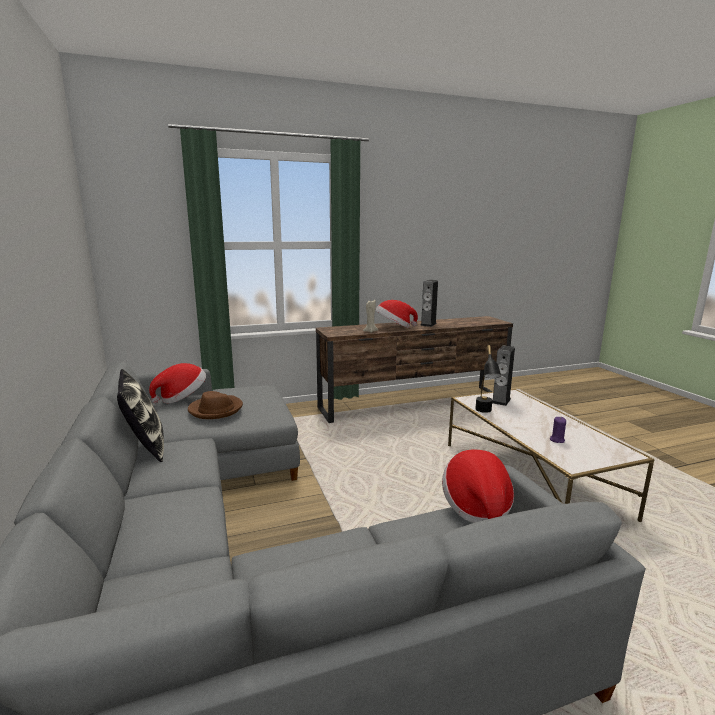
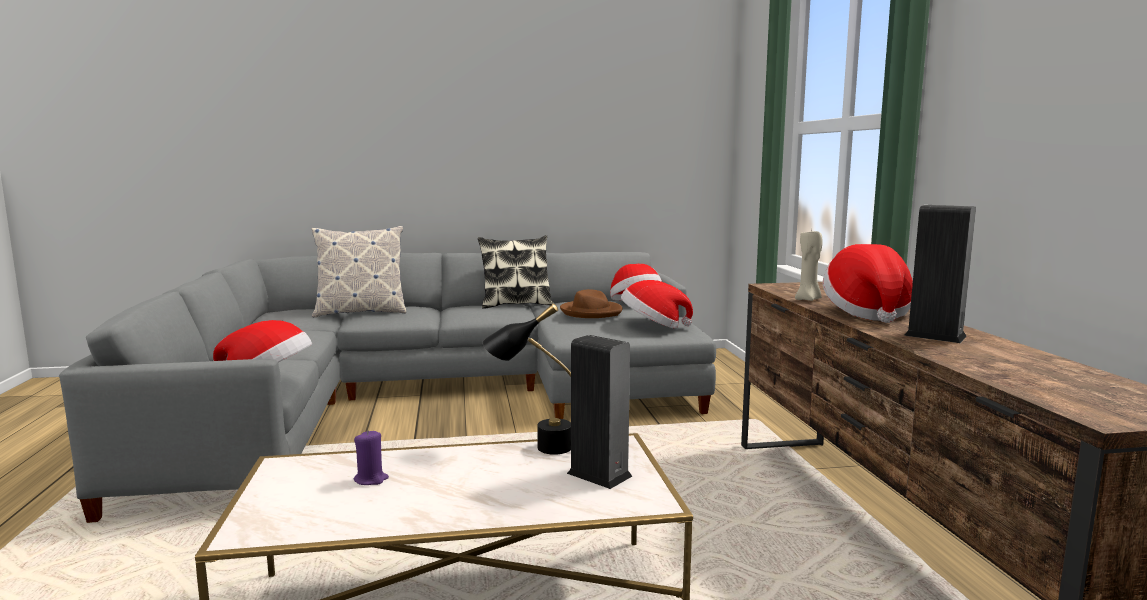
camera: 100 degrees right, 5 degrees down
none -> pillow [311,226,406,317]
none -> hat [621,280,693,328]

